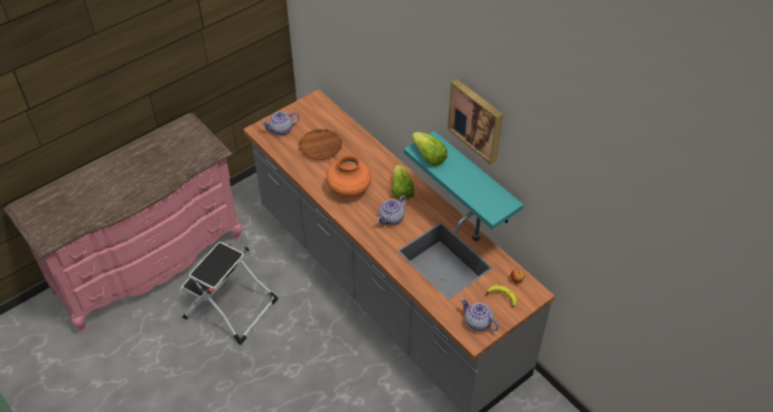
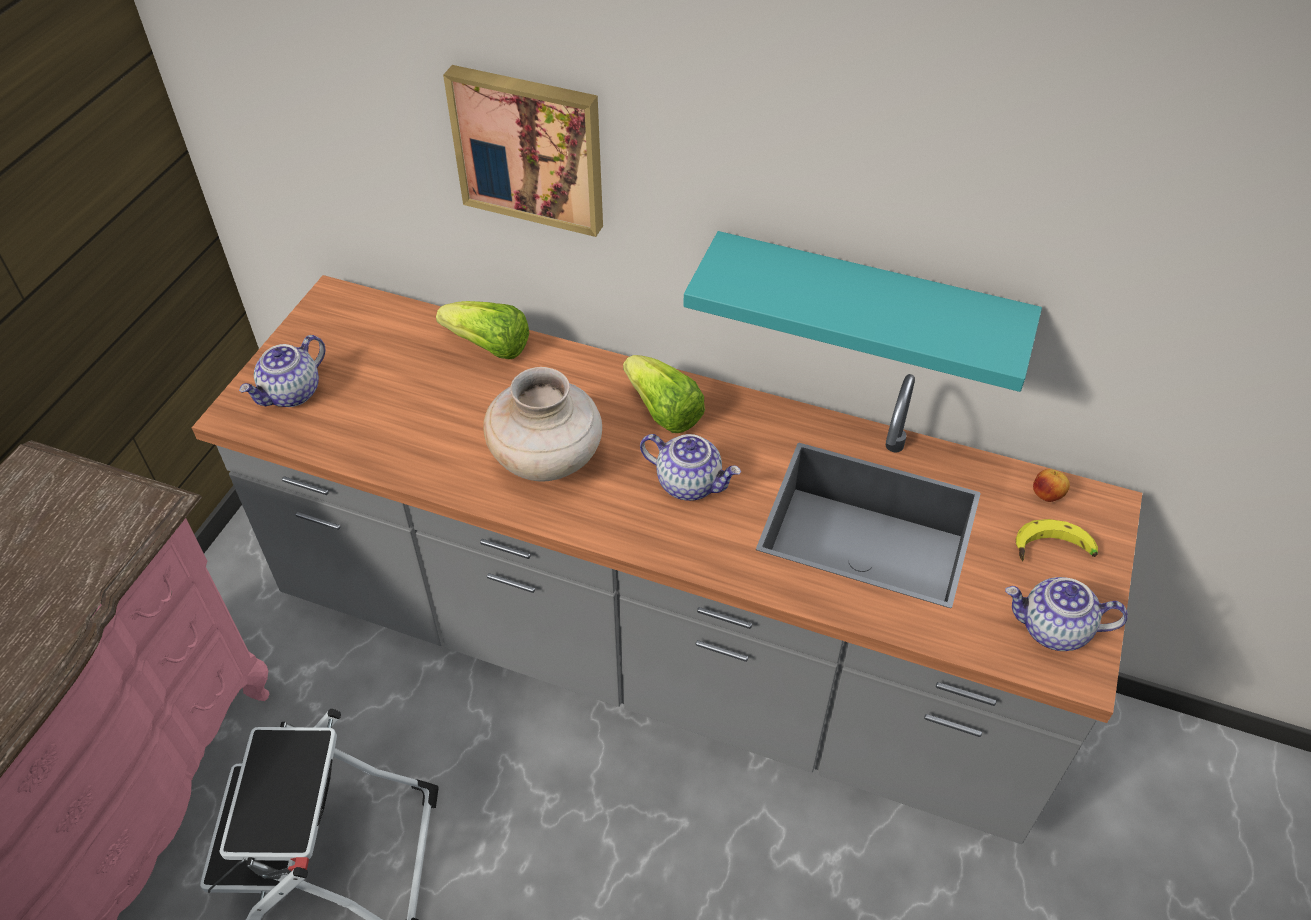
camera: 30 degrees left, 0 degrees up
brown plate [299,129,342,160] -> none
orange vase [326,154,371,198] -> beige vase [483,367,602,481]
teapot [377,195,407,225] -> teapot turned 75 degrees counterclockwise [640,434,741,501]
lettuce [411,132,447,166] -> lettuce moved to [436,301,529,359]
picture [448,79,503,165] -> picture moved to [443,65,603,237]

